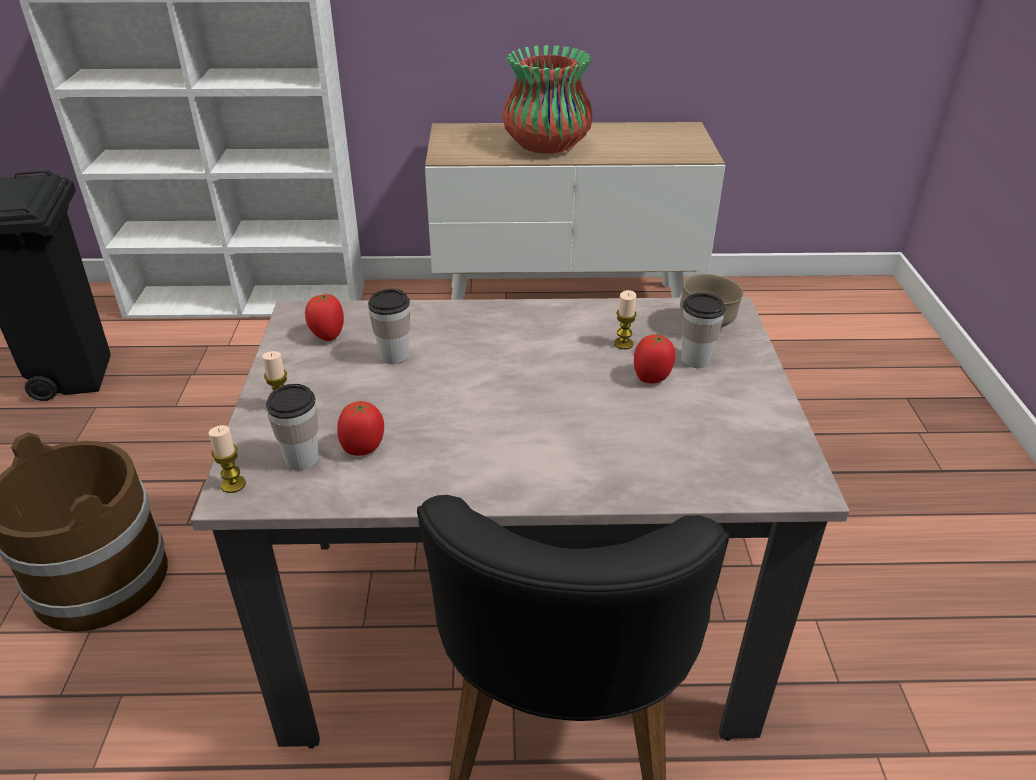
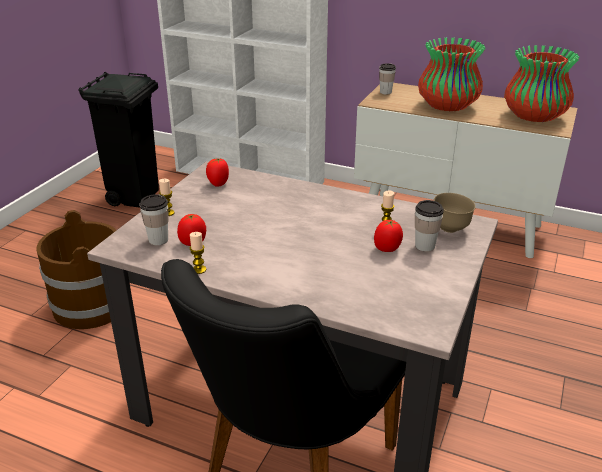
camera: 25 degrees right, 5 degrees down
candle [209,425,246,493] -> candle moved to [190,232,206,274]
cup [368,289,410,364] -> cup moved to [379,63,396,95]
none -> vase [504,45,579,122]

